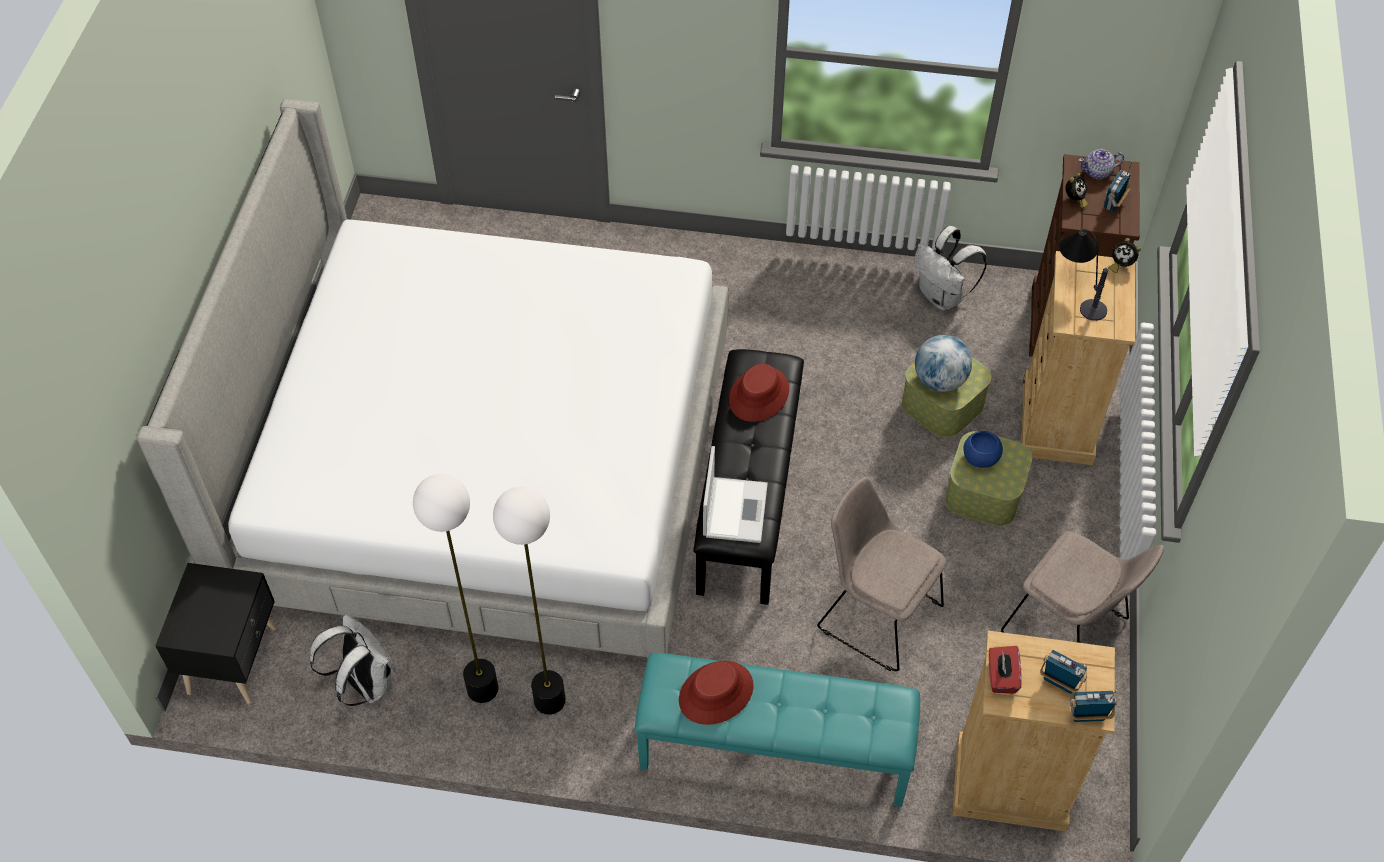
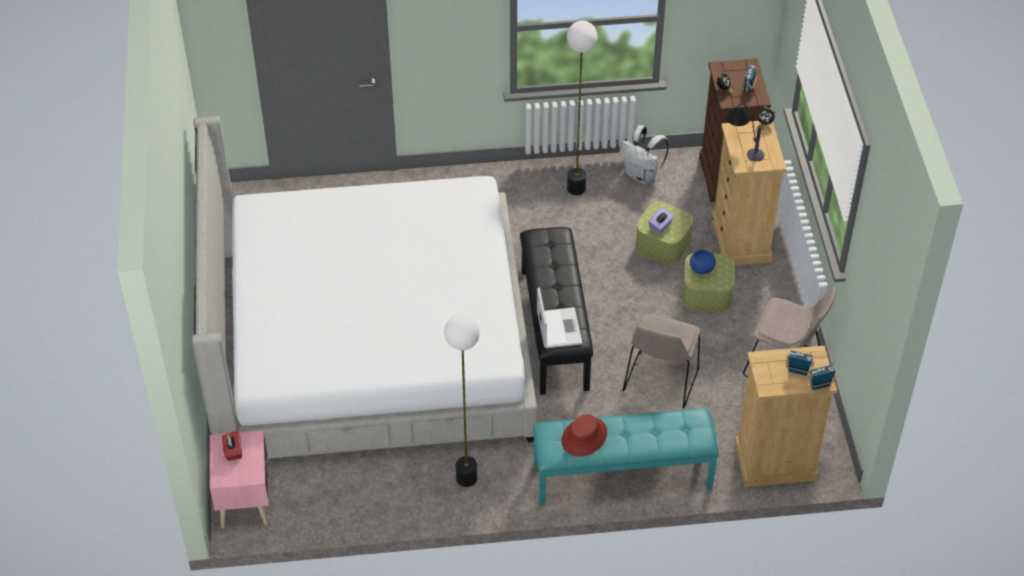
camera: 15 degrees left, 5 degrees down
black nightstand [155,563,277,704] -> pink nightstand [210,430,269,528]
white backpack [310,614,396,706] -> none
floor lamp [413,474,498,703] -> floor lamp moved to [567,20,597,195]
red hat [729,364,789,422] -> none
beige chair [817,477,946,671] -> beige chair turned 90 degrees counterclockwise [623,314,700,409]
globe [915,335,972,392] -> purple tissue box [648,208,674,234]
red tissue box [989,646,1022,694] -> red tissue box moved to [222,430,242,461]
teapot [1078,149,1124,179] -> none

